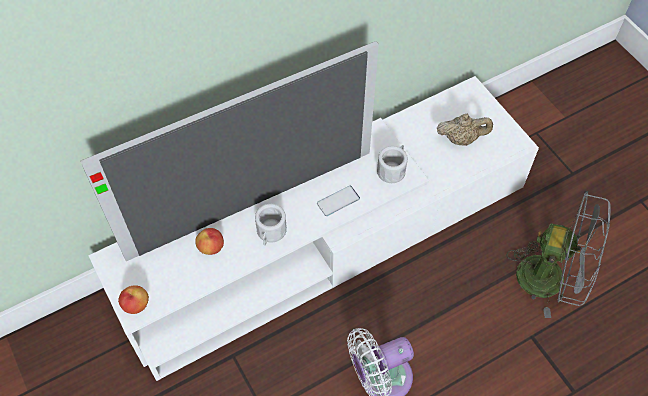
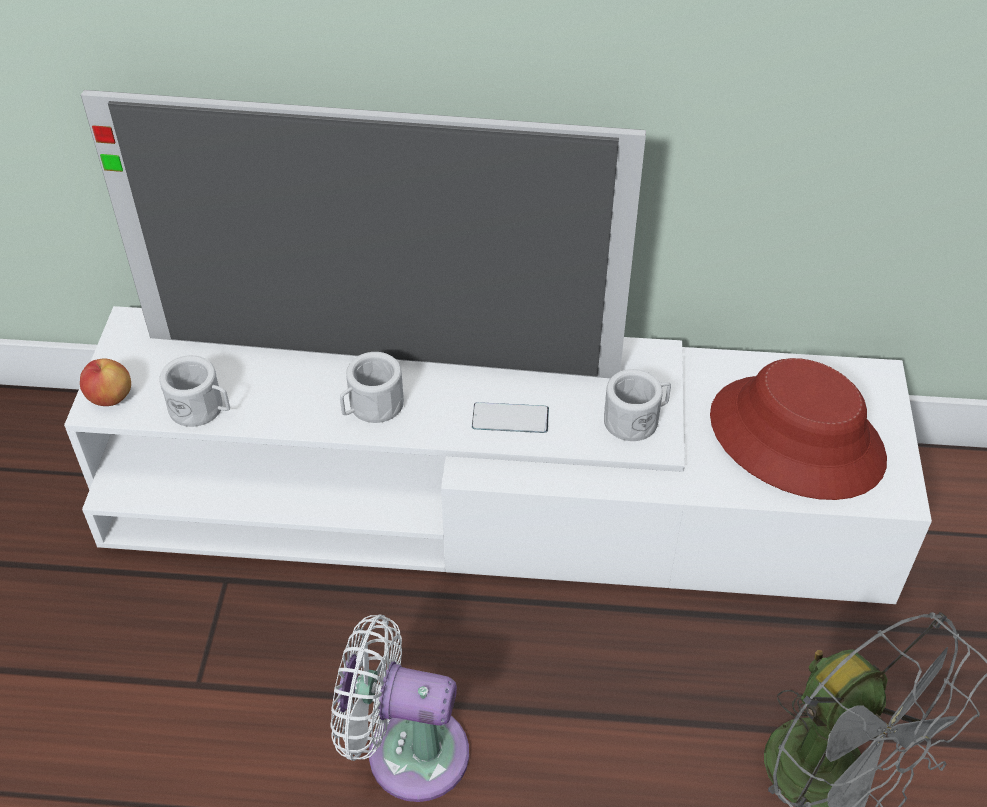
camera: 35 degrees right, 10 degrees down
apple [195,228,224,255] -> none
beige teapot [437,114,493,146] -> red hat [710,358,887,500]
none -> white mug [159,355,230,427]

